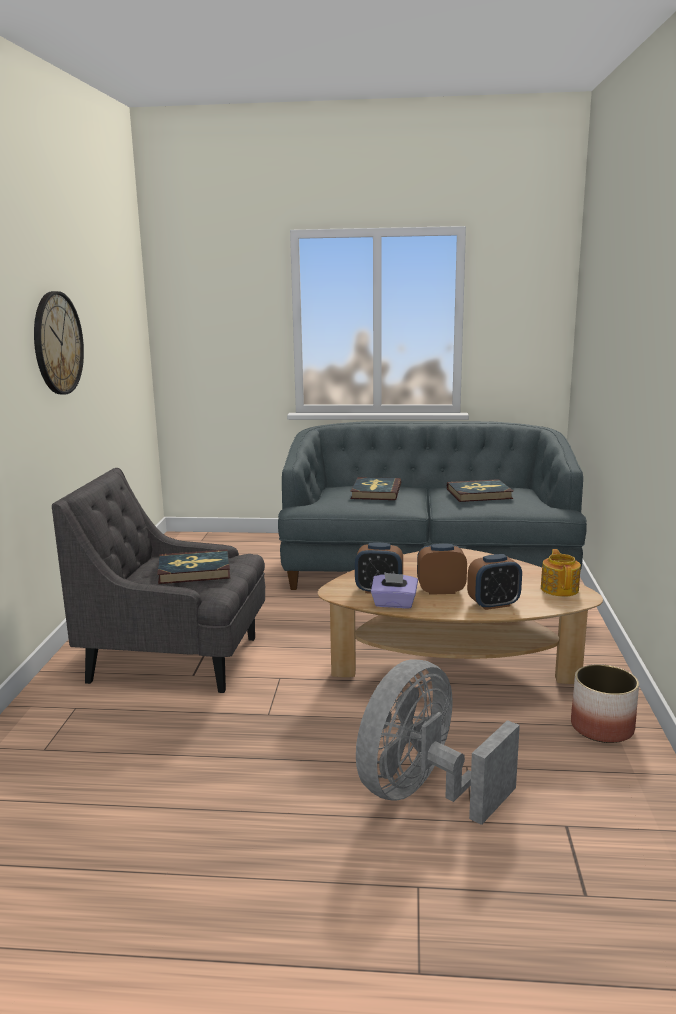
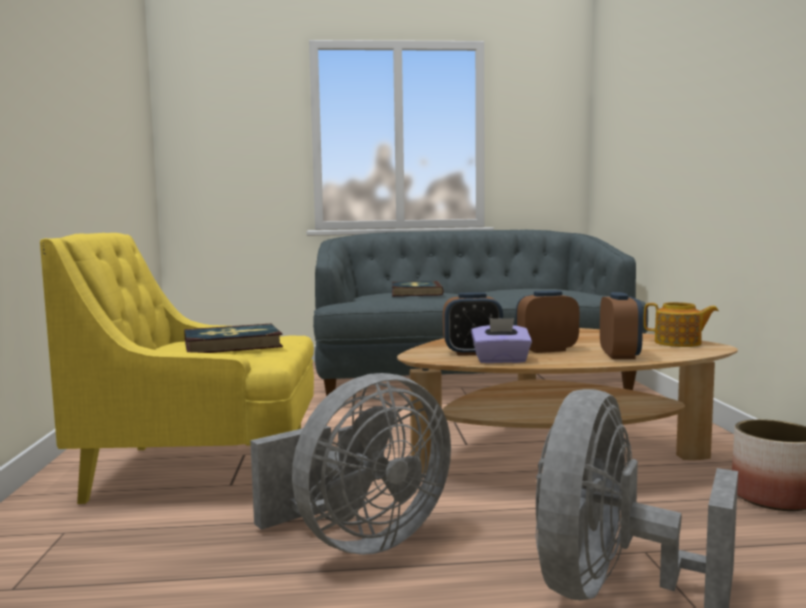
camera: 10 degrees left, 10 degrees down
wall clock [34,291,84,394] -> none
grey armchair [52,468,265,693] -> yellow armchair [40,233,314,504]
book [447,479,514,502] -> none
alarm clock [467,554,522,610] -> alarm clock turned 60 degrees counterclockwise [600,292,643,359]
teapot [541,549,581,597] -> teapot turned 120 degrees clockwise [644,302,719,347]
none -> grey fan [250,373,451,555]

